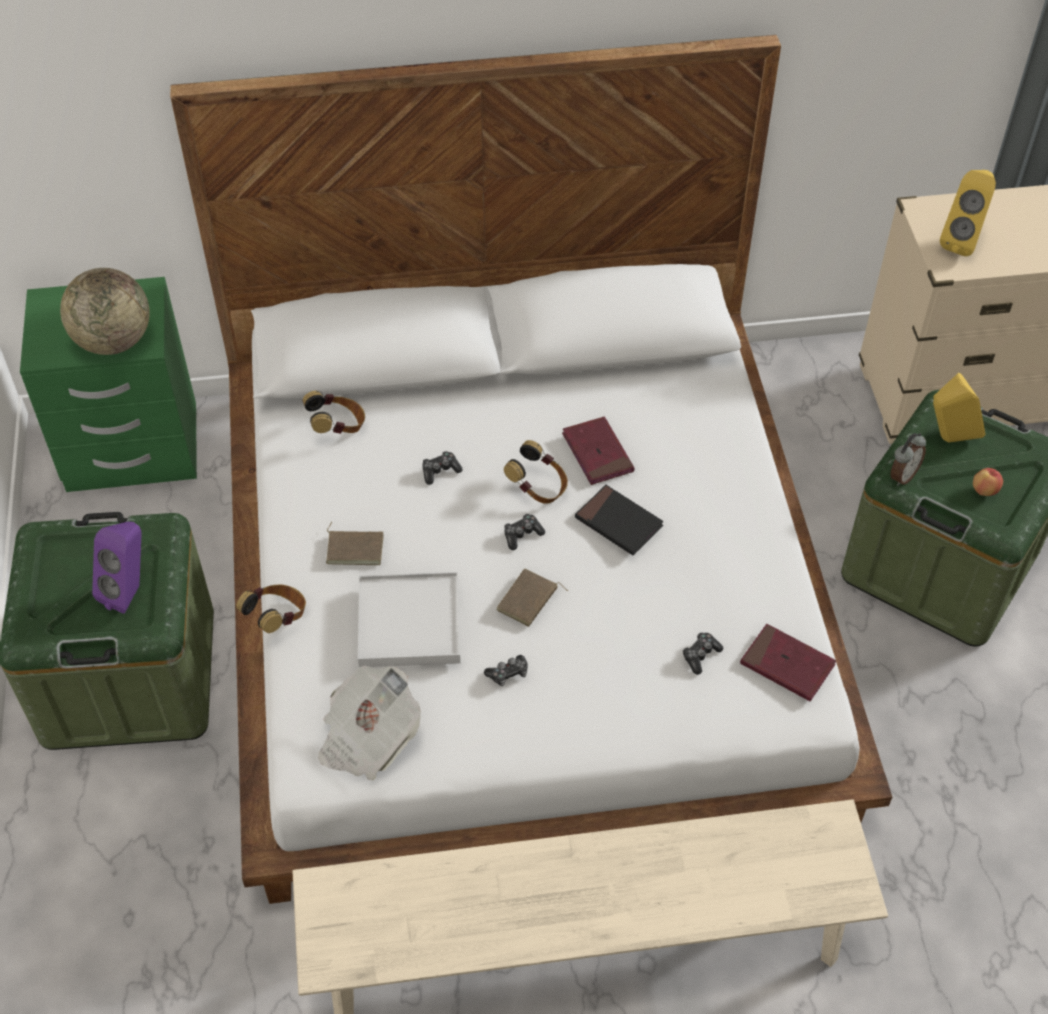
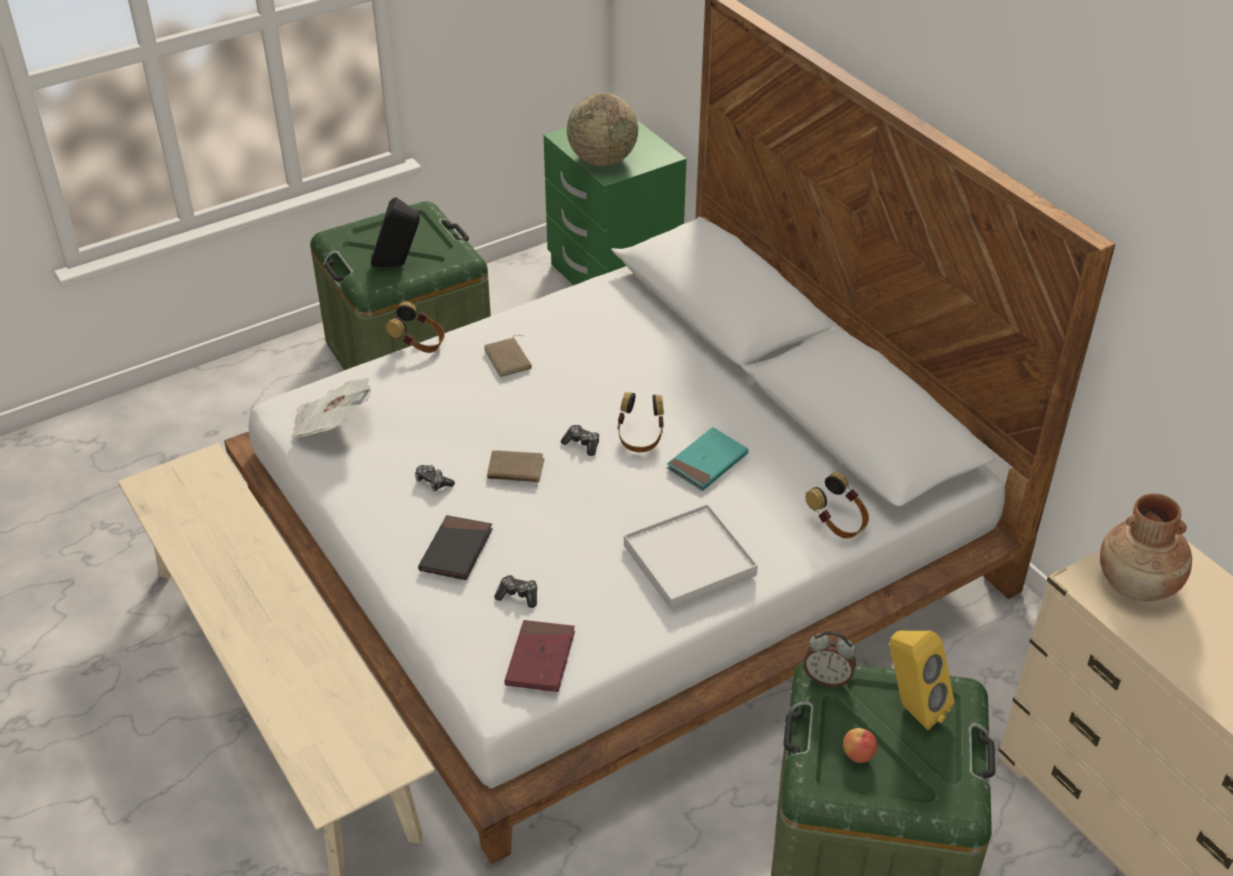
camera: 65 degrees right, 10 degrees down
purple speaker [92,521,142,614] -> black speaker [371,197,420,267]
headphones [303,391,365,434] -> headphones moved to [805,472,869,539]
white tray [358,572,461,667] -> white tray moved to [624,504,758,610]
game controller [422,451,462,485] -> none
red book [562,417,635,485] -> turquoise book [667,427,749,491]
black book [575,485,663,555] -> black book moved to [418,515,493,580]
yellow speaker [940,170,996,256] -> brown vase [1100,494,1192,601]

